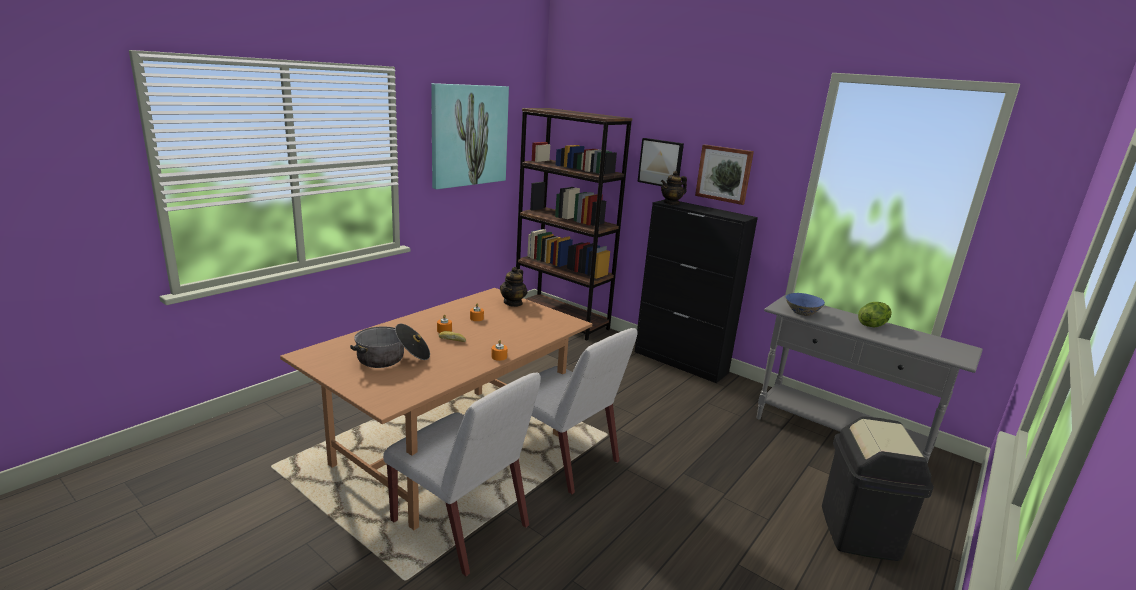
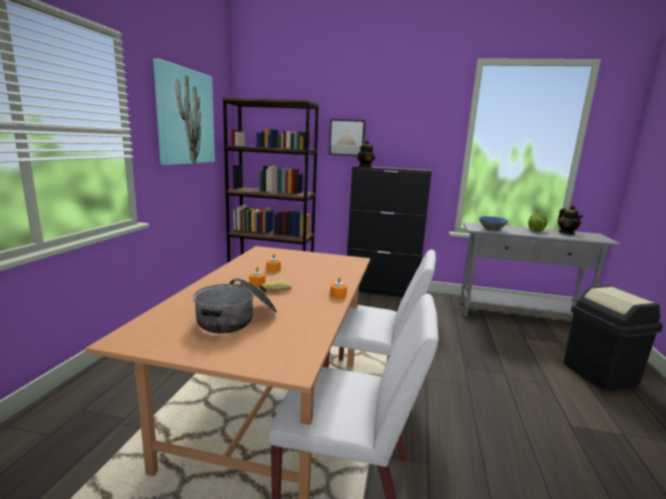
camera: 25 degrees left, 5 degrees down
teapot [500,267,527,307] -> teapot moved to [558,205,583,235]
picture [695,144,754,205] -> none

